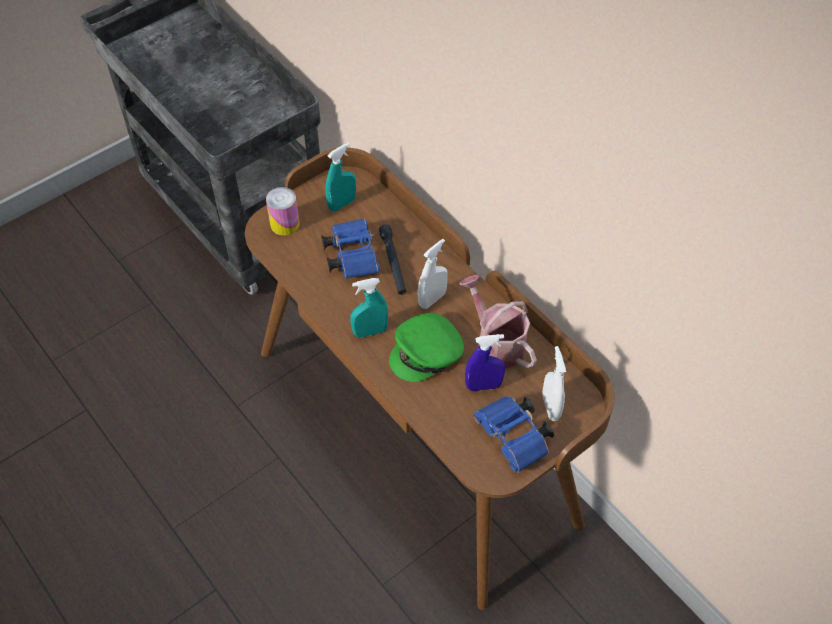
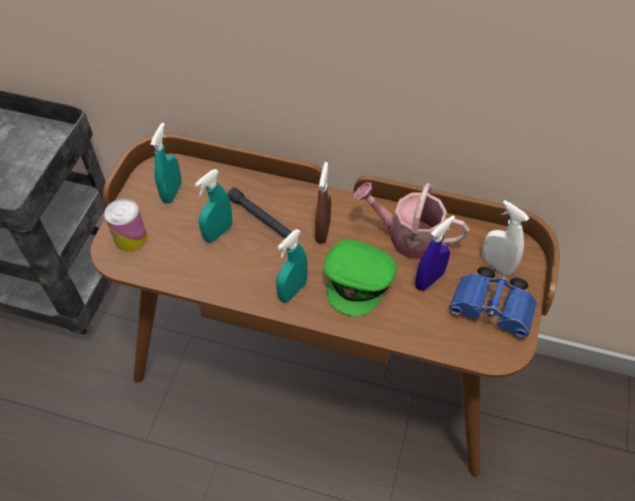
camera: 35 degrees left, 0 degrees up
blue binoculars [321,218,380,279] -> turquoise spray bottle [195,169,232,243]
white spray bottle [418,239,448,309] -> brown spray bottle [315,162,331,244]

